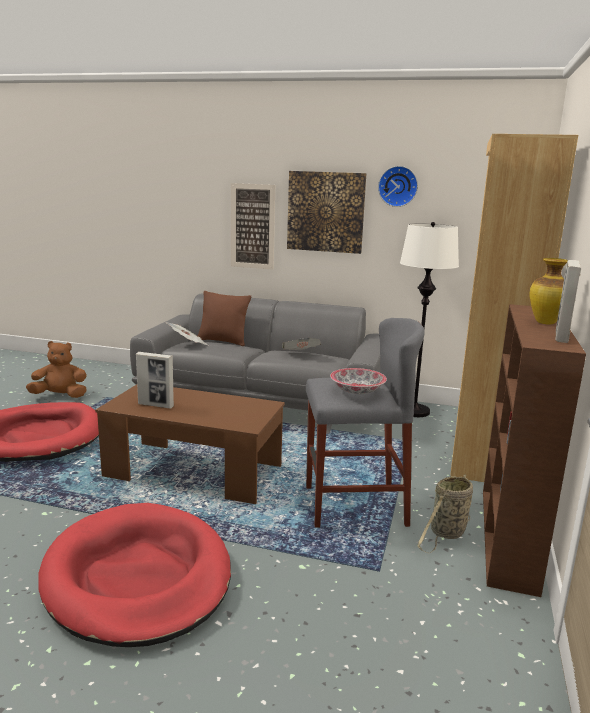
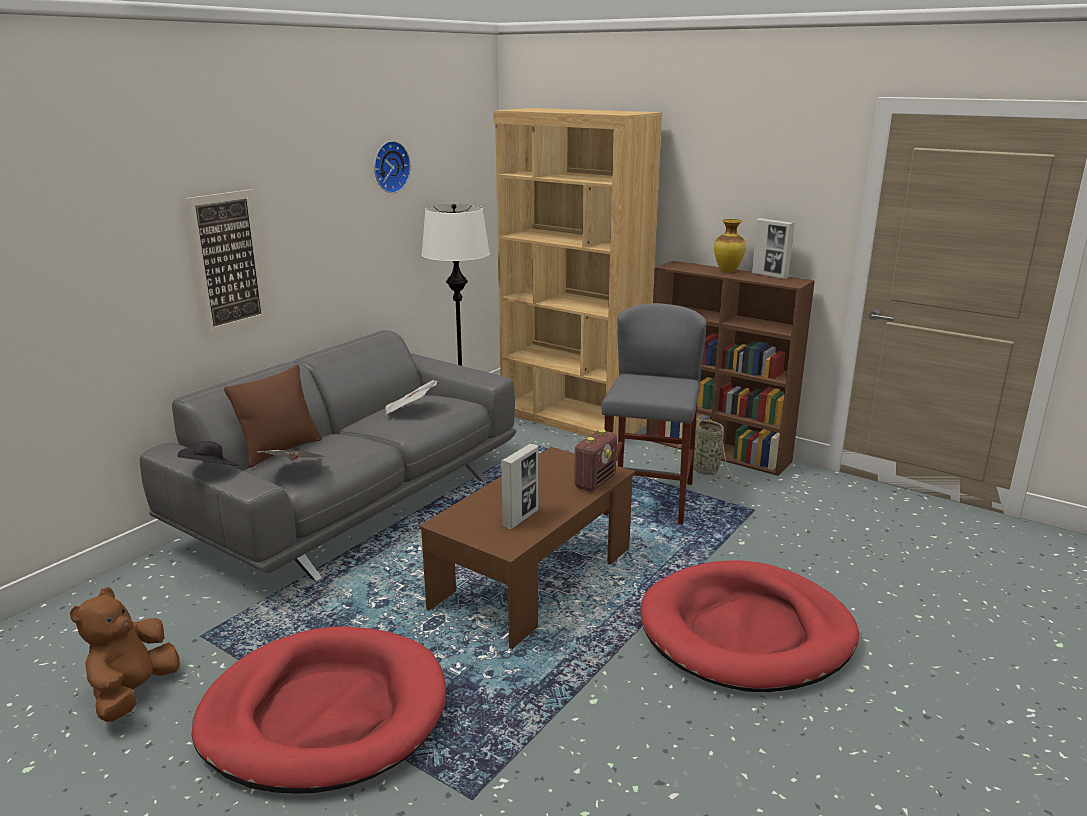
camera: 70 degrees left, 5 degrees up
picture [287,171,367,254] -> none
bowl [330,368,387,394] -> none
none -> black hat [178,441,239,466]
none -> radio [574,429,617,492]

